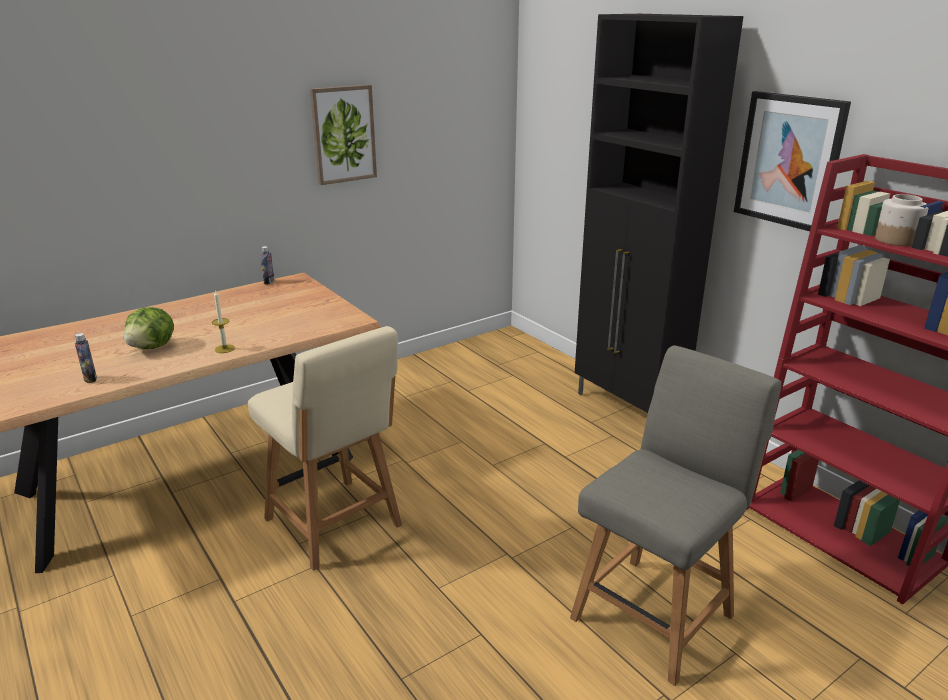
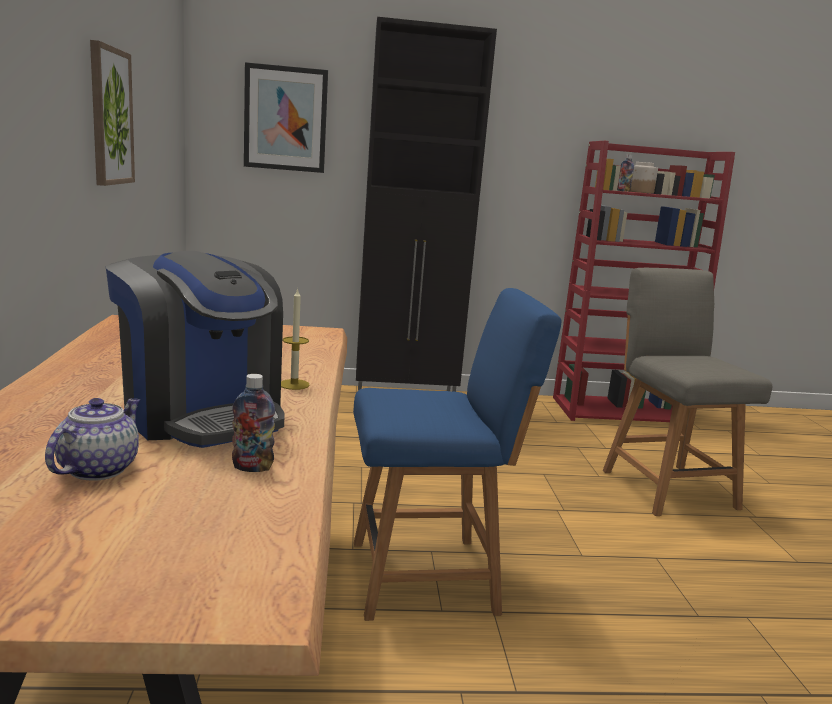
camera: 60 degrees left, 10 degrees down
lettuce [124,307,174,349] -> coffee machine [106,251,284,448]
beige chair [248,326,402,571] -> blue chair [353,288,562,621]
bottle [260,246,275,285] -> bottle moved to [617,155,634,192]
picture [734,91,851,231] -> picture moved to [244,62,328,173]
none -> teapot [45,398,140,481]

